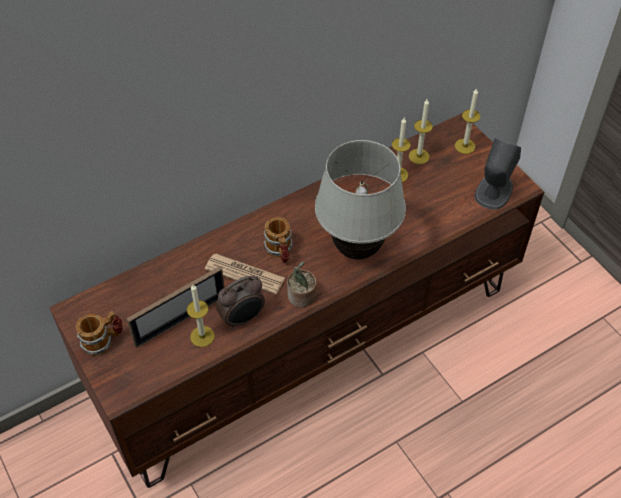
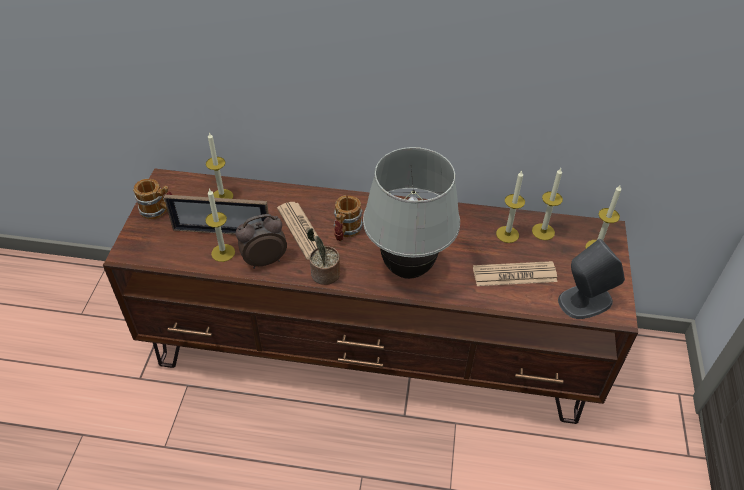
camera: 40 degrees right, 5 degrees down
alarm clock [216,276,265,329] -> alarm clock turned 150 degrees clockwise [236,214,287,269]
none -> candle [206,132,233,199]
none -> newspaper [473,261,558,286]

